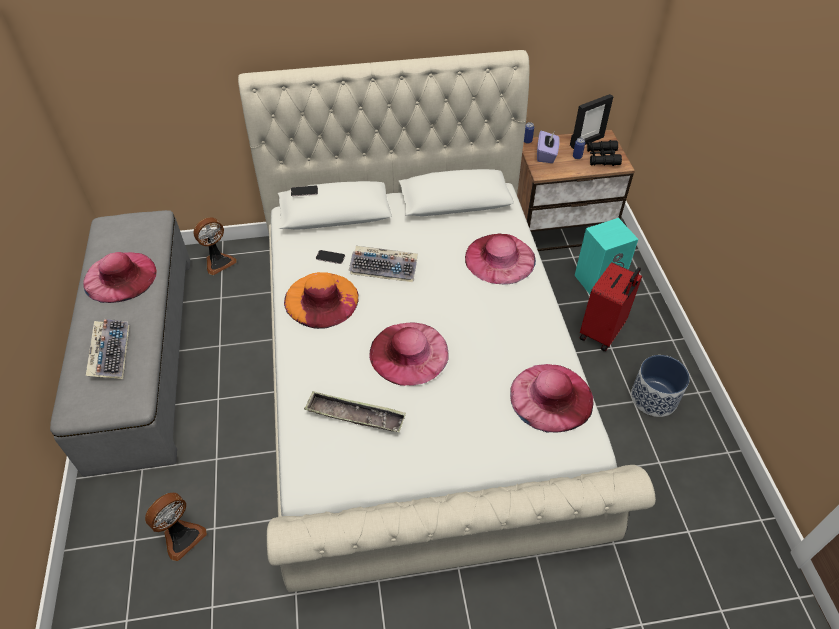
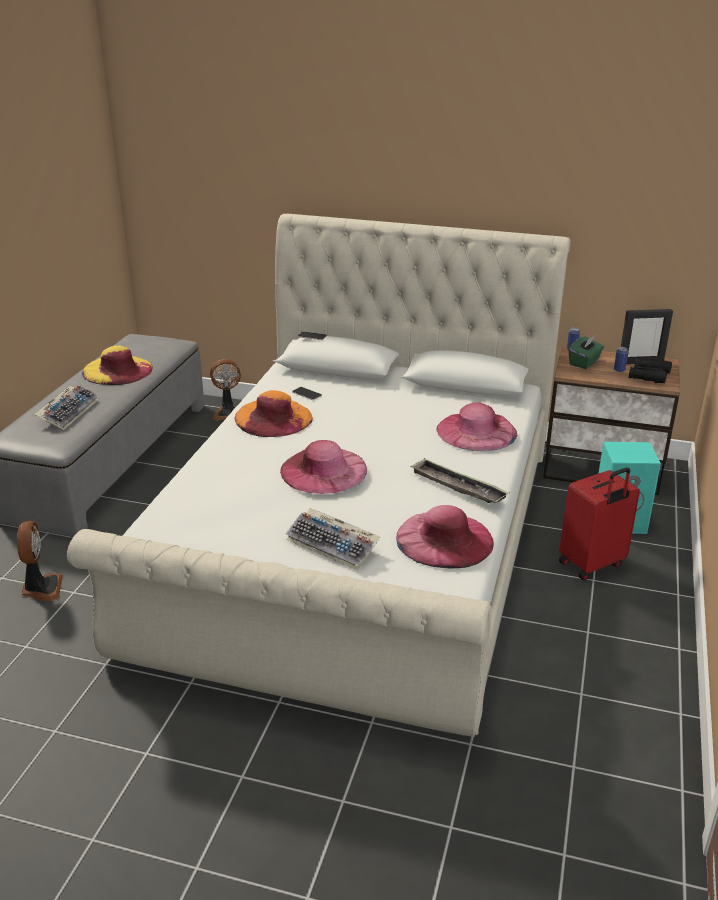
camera: 25 degrees right, 20 degrees down
pink hat [83,252,157,303] -> yellow hat [82,345,153,385]
fan [145,493,207,561] -> fan turned 75 degrees counterclockwise [17,521,63,601]
tray [304,391,406,432] -> tray moved to [410,458,510,503]
keyboard [349,246,418,282] -> keyboard moved to [285,508,380,570]
purple tissue box [537,131,560,163] -> green tissue box [569,335,604,369]
planter [631,355,690,417] -> none

